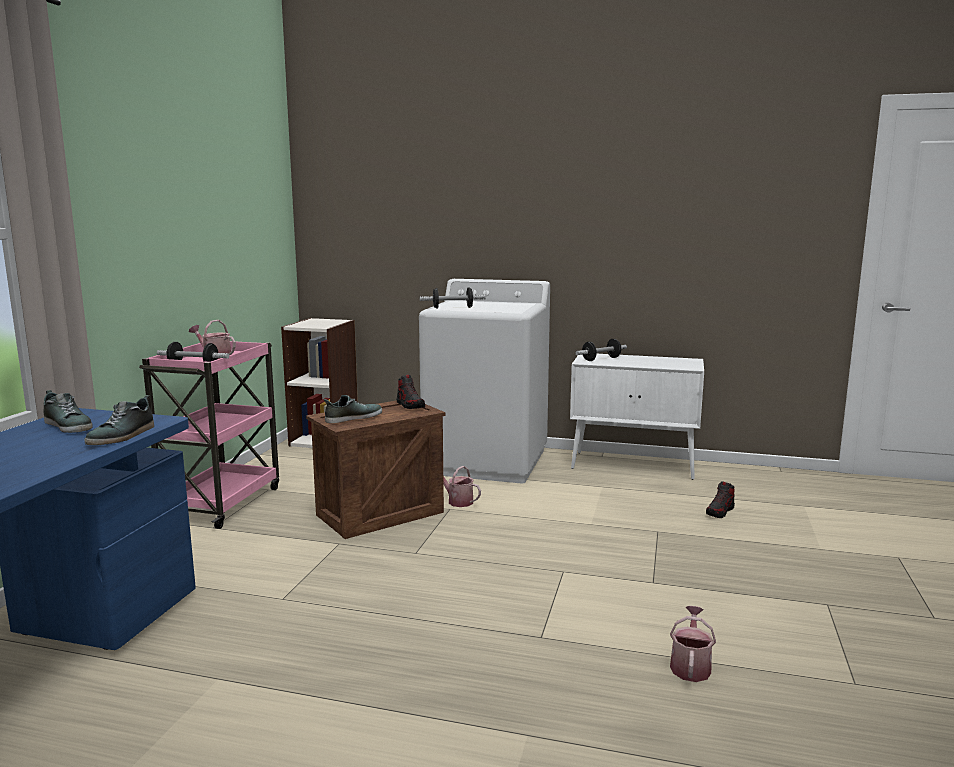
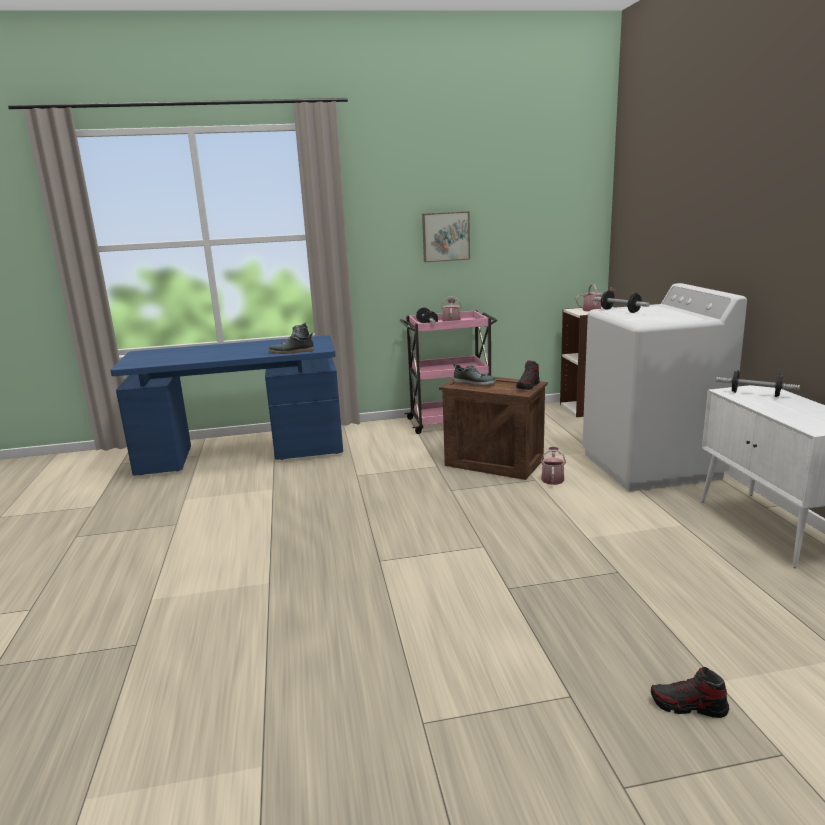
camera: 65 degrees right, 5 degrees up
watering can [670,606,716,682] -> watering can moved to [576,284,616,312]
shoe [706,481,735,518] -> shoe moved to [651,667,729,718]
none -> picture [422,211,470,262]

